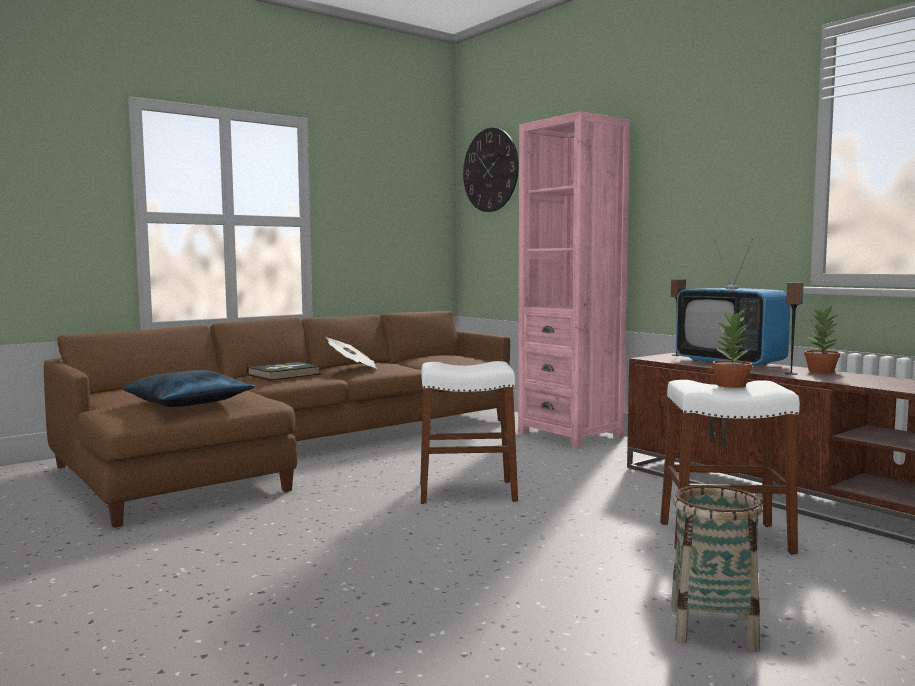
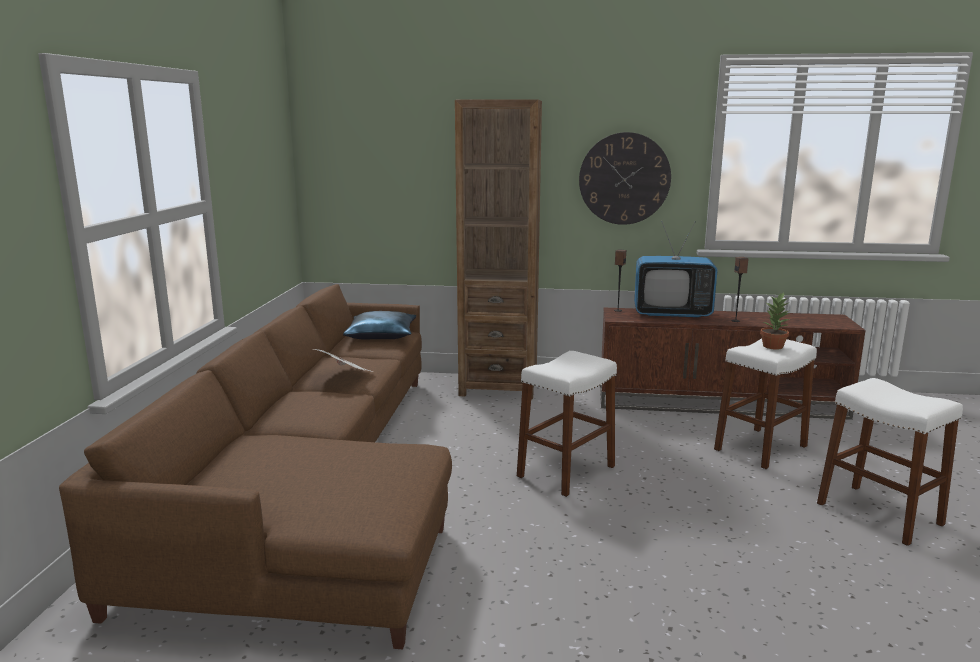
camera: 45 degrees left, 10 degrees up
blue pillow [123,370,255,407] -> blue pillow moved to [343,311,417,339]
book [247,362,321,381] -> none
wall clock [463,128,519,212] -> wall clock moved to [579,132,671,225]
pink bookcase [518,111,630,448] -> brown bookcase [455,99,542,400]
basket [671,485,763,651] -> white stool [817,378,963,546]
potted plant [804,305,841,373] -> none

